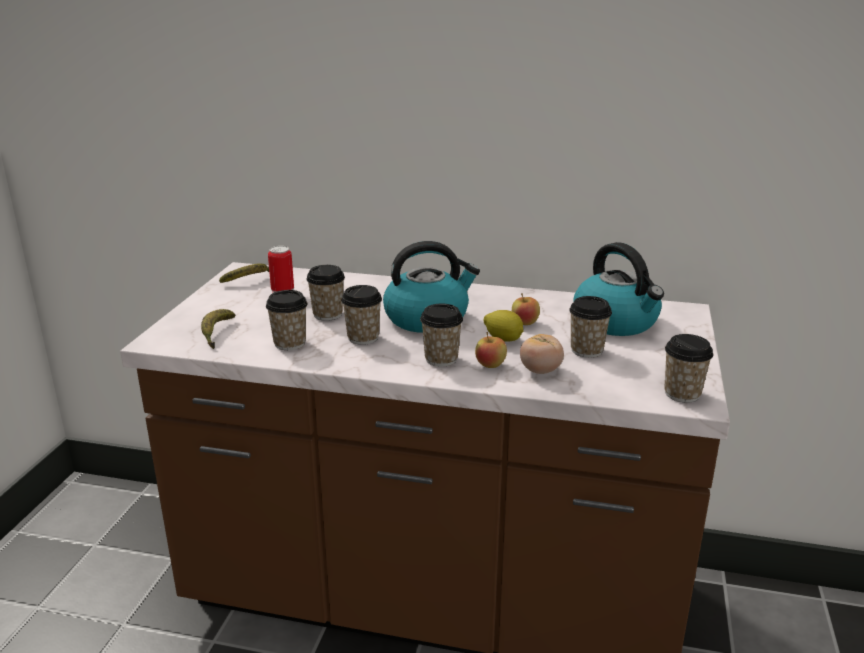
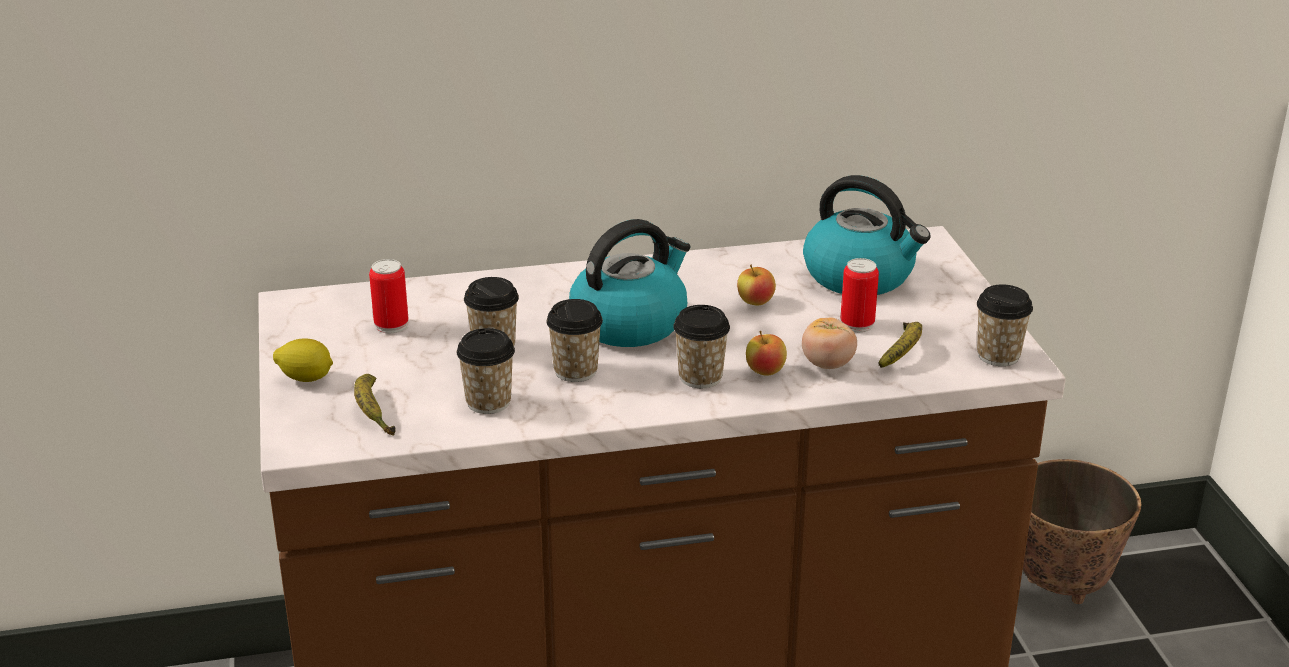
camera: 25 degrees left, 5 degrees up
banana [219,263,269,283] -> banana moved to [879,322,922,368]
lemon [484,310,523,342] -> lemon moved to [273,339,333,382]
cup [569,296,612,358] -> can [840,258,879,332]
none -> planter [1023,459,1141,604]

